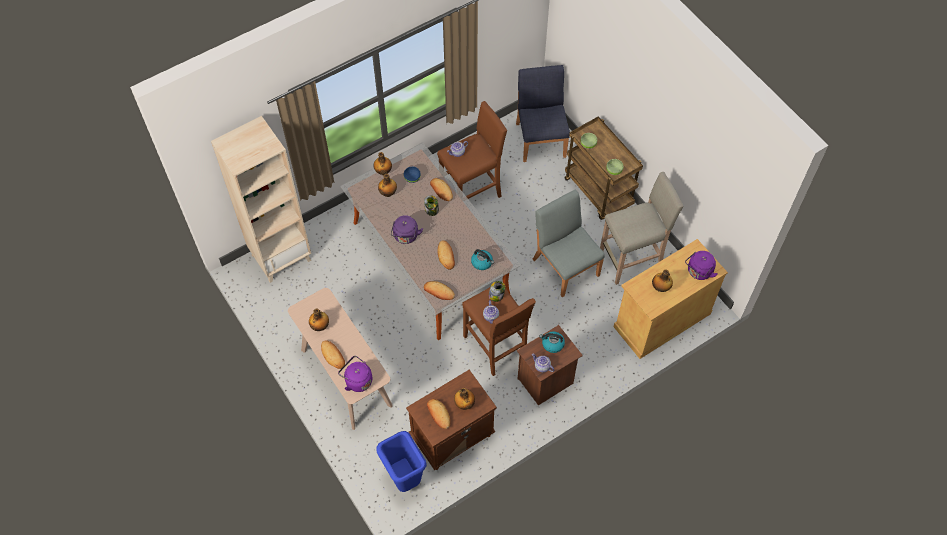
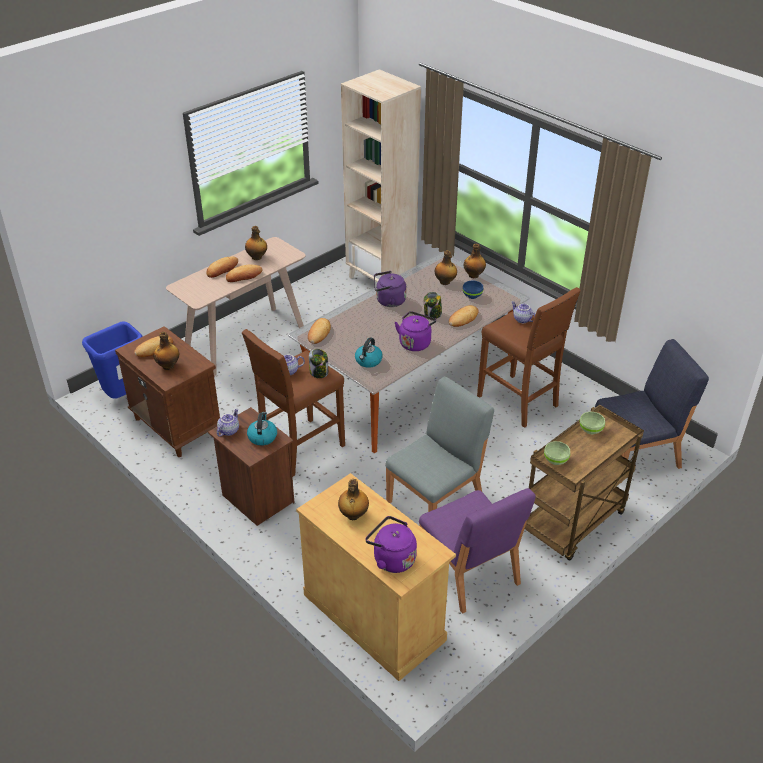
camera: 80 degrees right, 20 degrees down
purple kettle [338,355,372,392] -> purple kettle moved to [395,311,436,351]
bread [437,240,455,270] -> bread moved to [226,265,263,282]
beige stool [600,172,684,285] -> purple chair [419,488,536,614]

